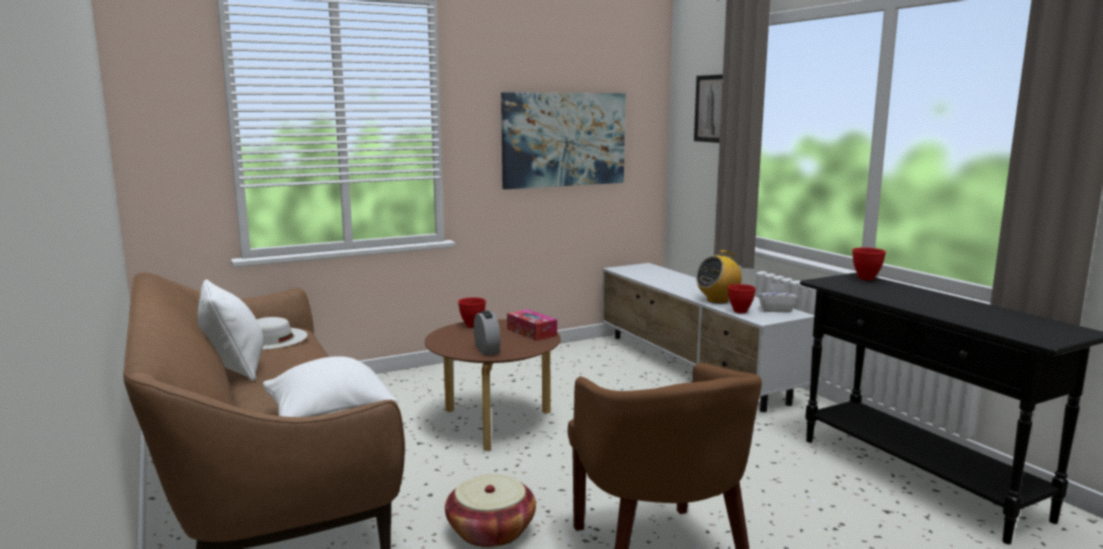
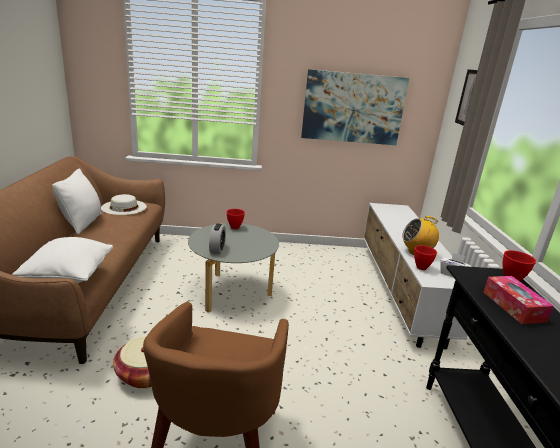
camera: 25 degrees right, 10 degrees up
brown coffee table [425,319,561,451] -> grey coffee table [188,223,279,312]
tissue box [507,309,557,341] -> tissue box moved to [484,276,554,324]

